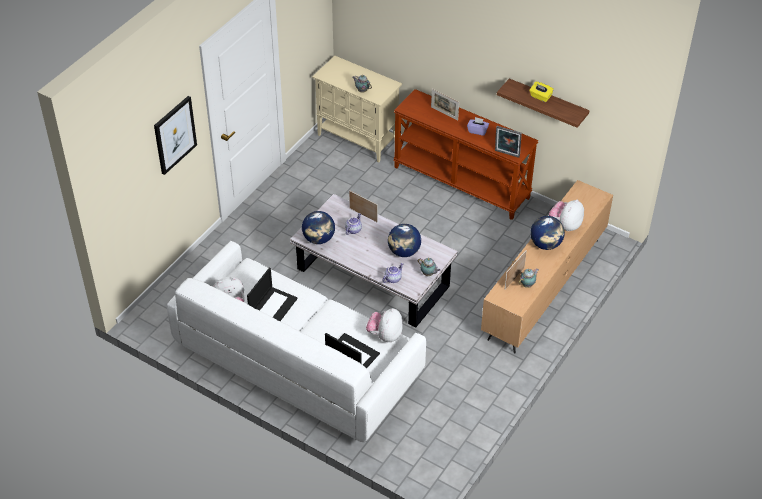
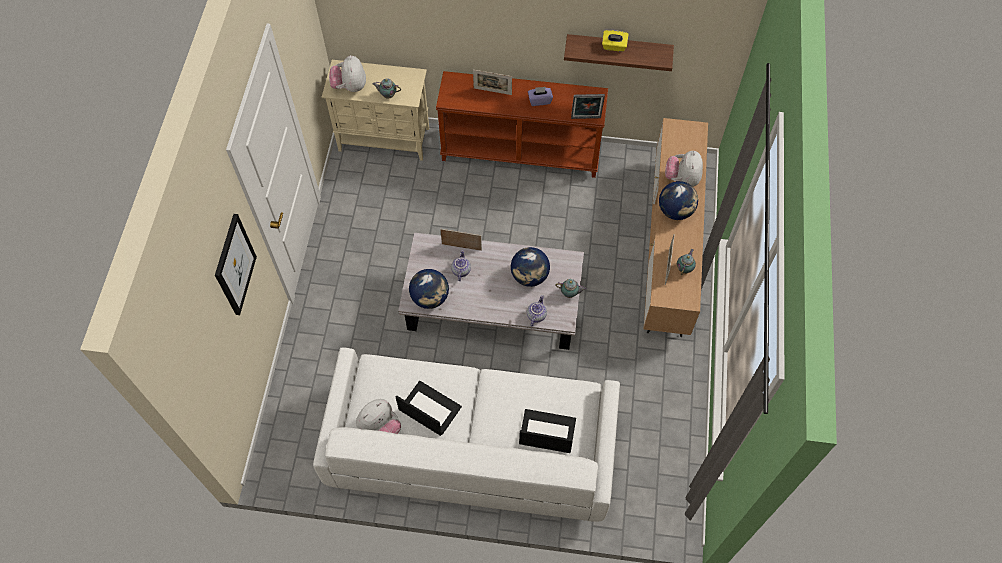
camera: 25 degrees left, 15 degrees up
laptop [247,268,298,321] -> laptop turned 60 degrees counterclockwise [396,381,462,436]
plush toy [366,308,402,342] -> plush toy moved to [329,55,366,92]

